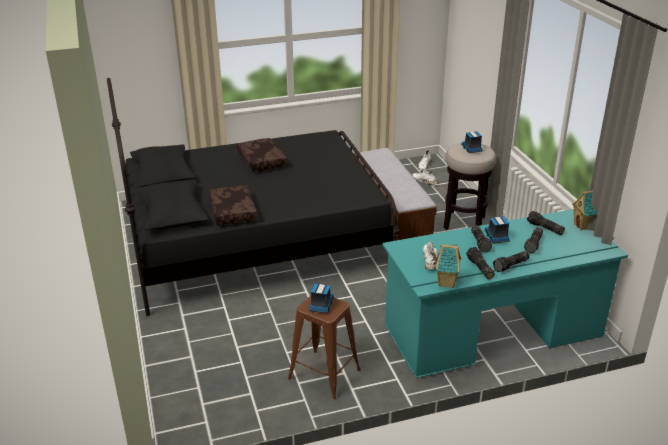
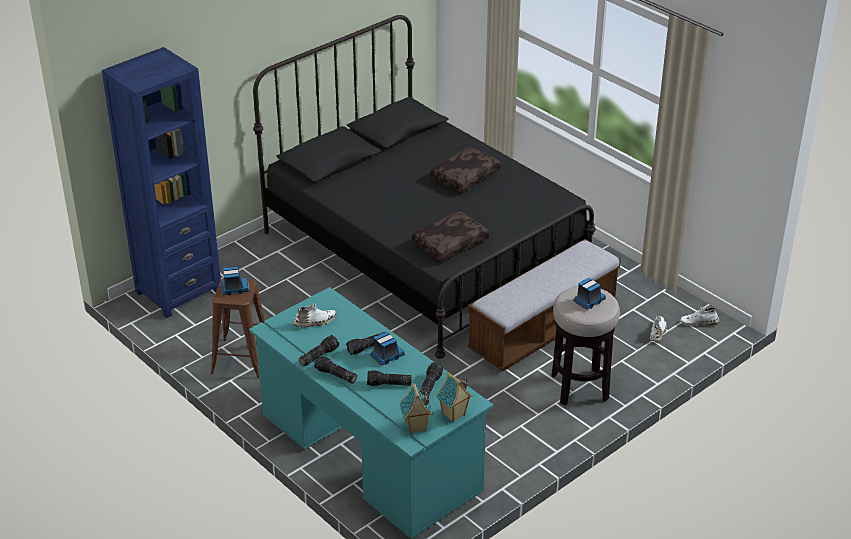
camera: 65 degrees right, 5 degrees up
brown pillow [208,185,258,225] -> brown pillow moved to [412,211,489,261]
toy house [436,244,461,288] -> toy house moved to [400,383,433,434]
none -> blue bookcase [102,47,221,318]

